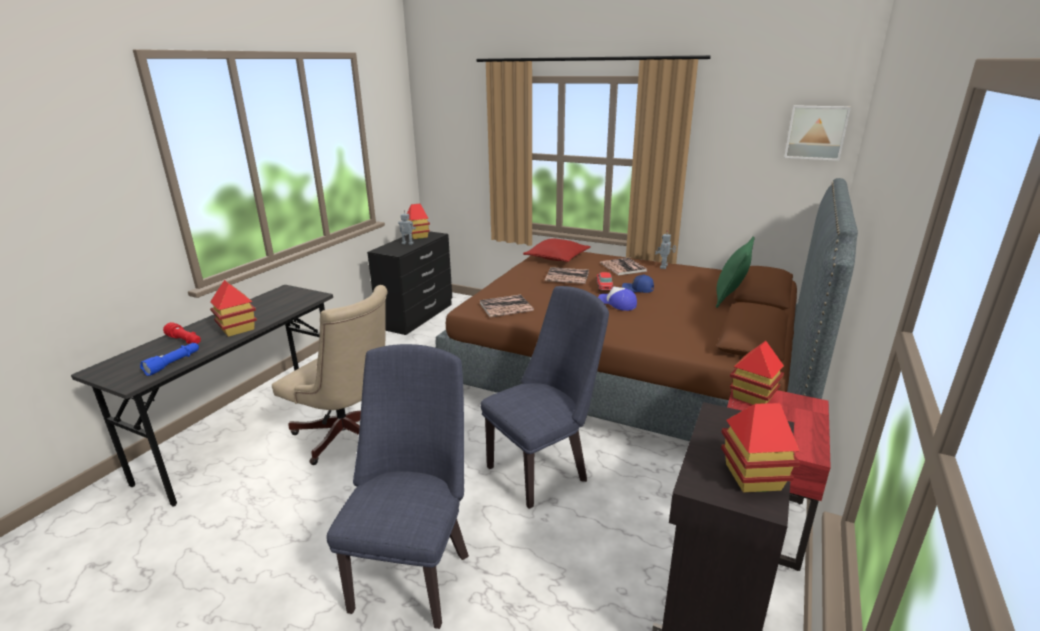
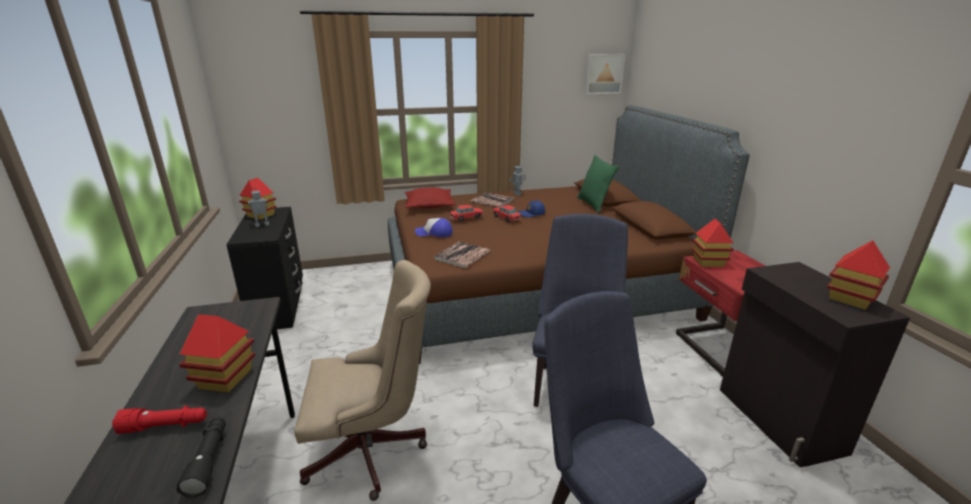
camera: 40 degrees left, 0 degrees up
blue flashlight [140,343,199,376] -> black flashlight [176,417,226,498]
book [545,267,589,284] -> toy car [450,205,483,221]
cap [598,287,637,311] -> cap moved to [415,218,452,237]

